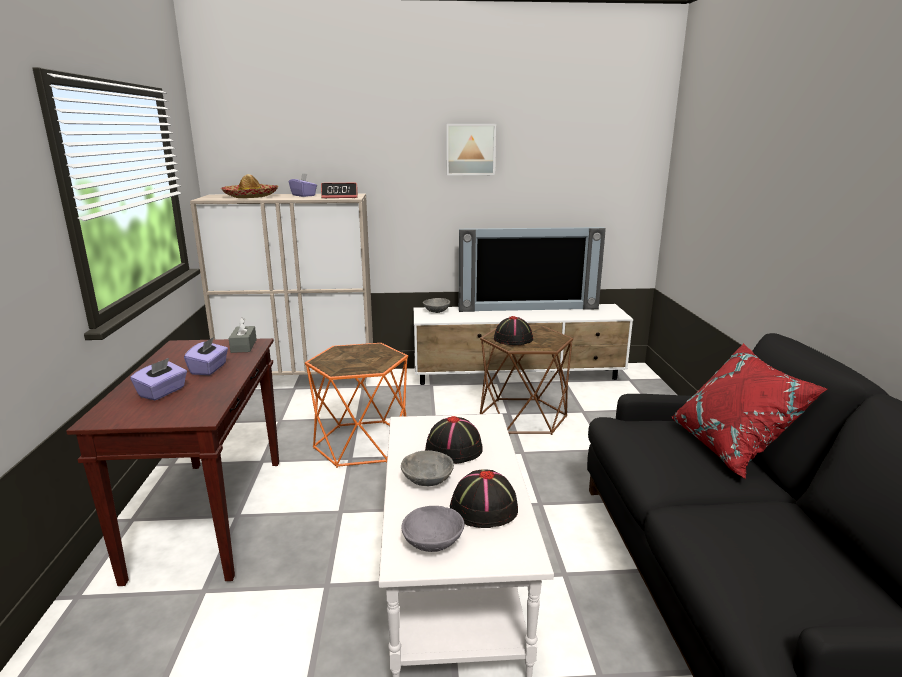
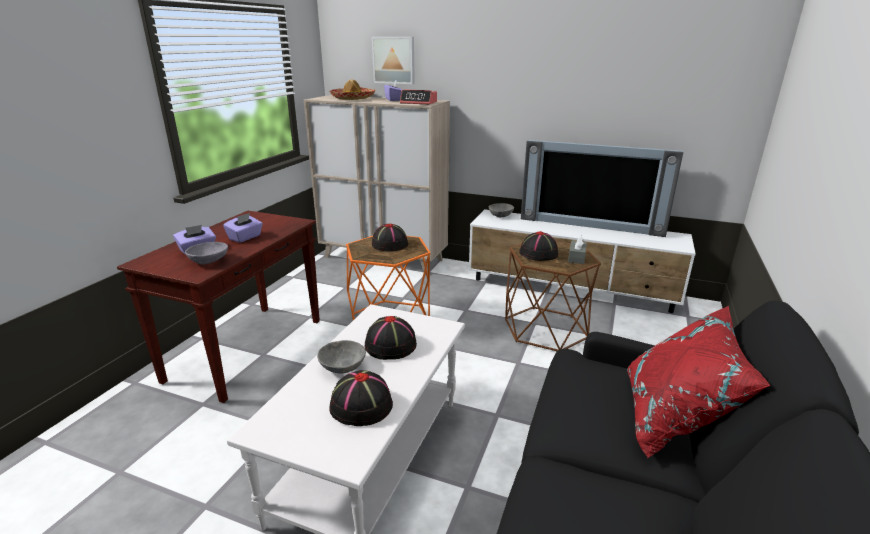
camera: 25 degrees right, 5 degrees up
grey tissue box [229,317,257,353] -> grey tissue box moved to [568,235,587,264]
grey bowl [401,506,464,552] -> grey bowl moved to [185,242,228,265]
picture [446,124,496,175] -> picture moved to [372,37,415,84]
none -> black hat [372,224,408,251]

